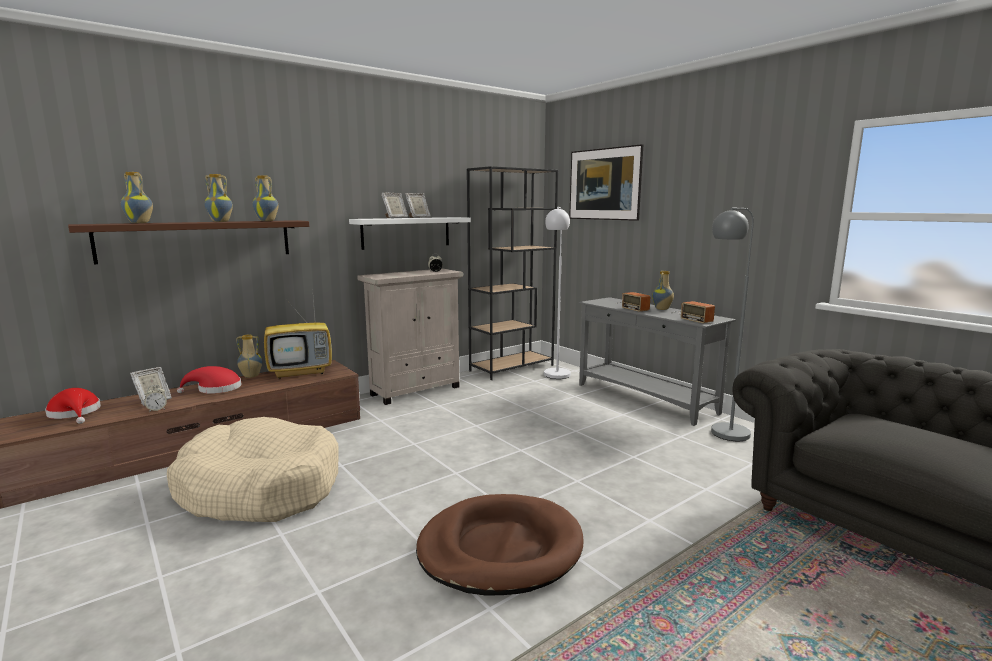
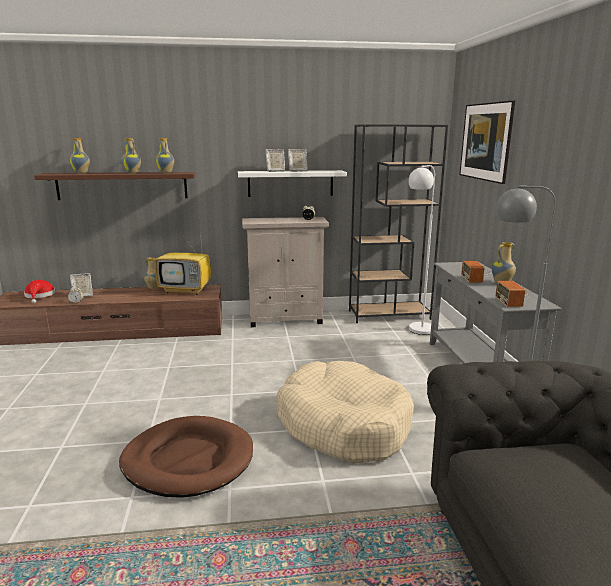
camera: 30 degrees right, 5 degrees up
beige dog bed [167,417,338,522] -> beige dog bed moved to [277,361,414,464]
red hat [177,366,242,394] -> none

